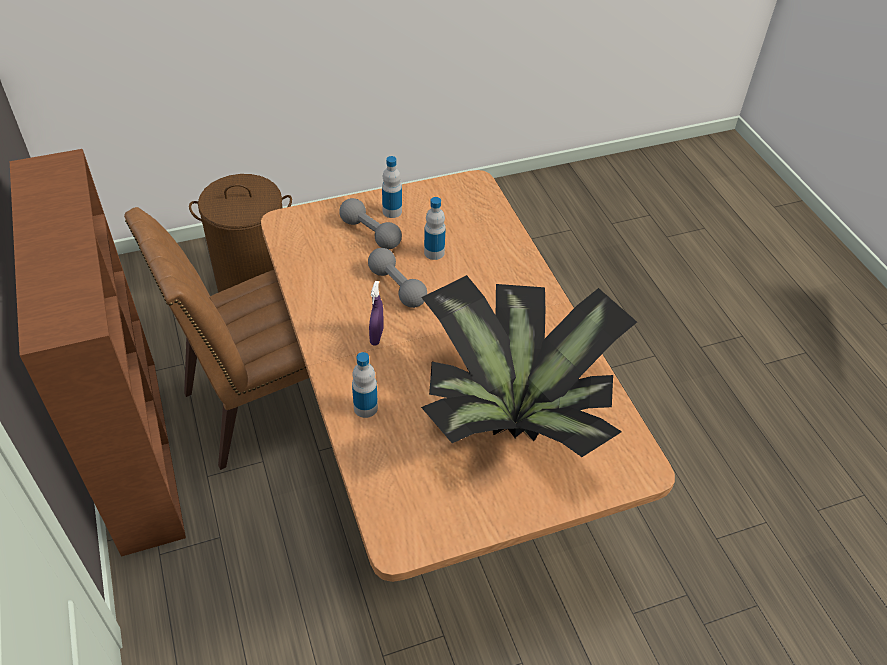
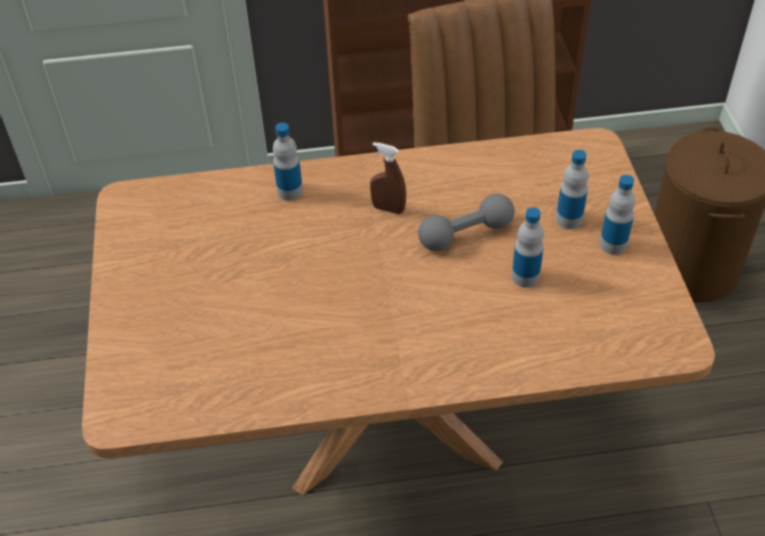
camera: 105 degrees right, 0 degrees up
grey dumbbell [339,198,402,249] -> bottle [556,150,589,229]
purple spray bottle [369,281,384,346] -> brown spray bottle [370,142,406,214]
potted plant [421,275,637,457] -> none

